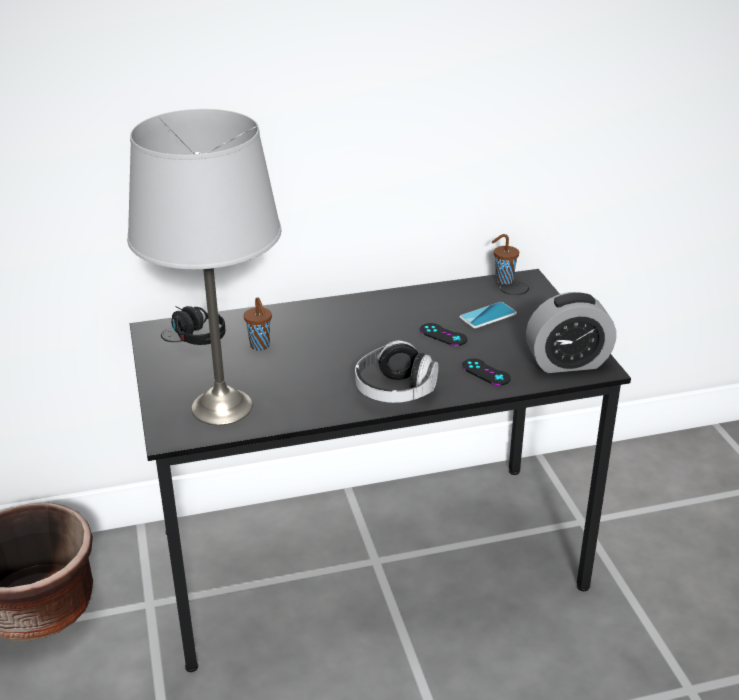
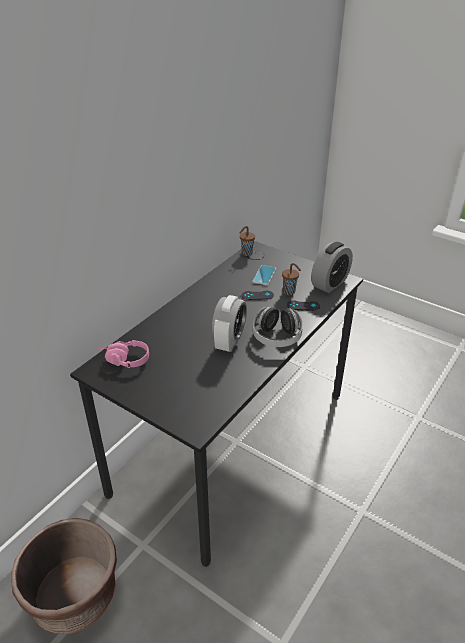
camera: 40 degrees left, 5 degrees up
grey table lamp [127,109,281,425] -> none
black headphones [171,306,225,345] -> pink headphones [97,340,149,368]
brown cup [244,297,272,351] -> brown cup moved to [282,263,301,295]
none -> alarm clock [212,295,247,352]

